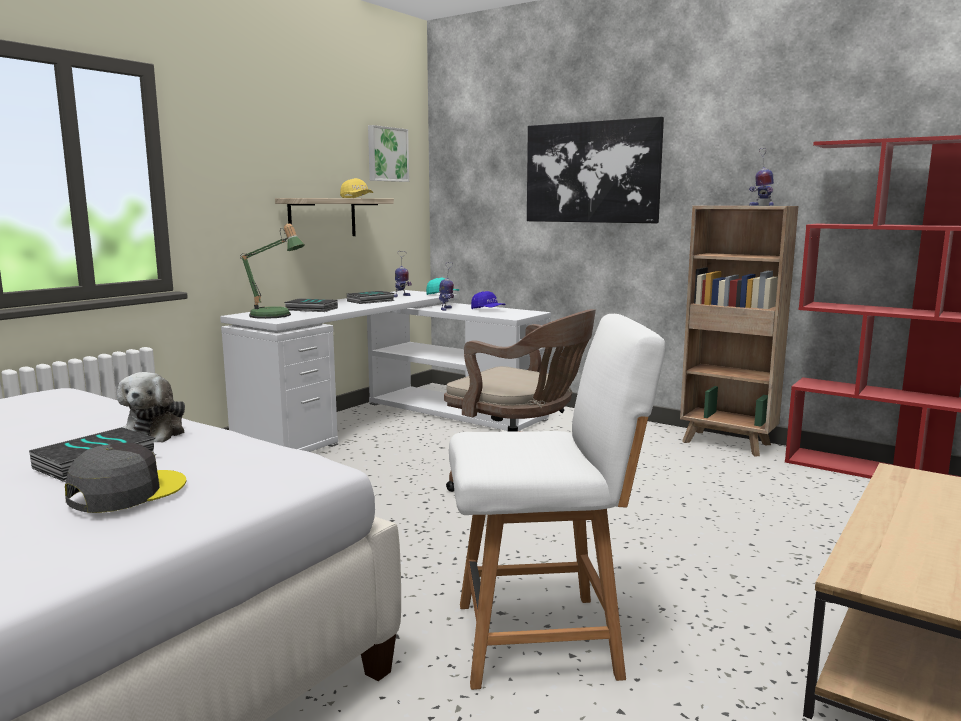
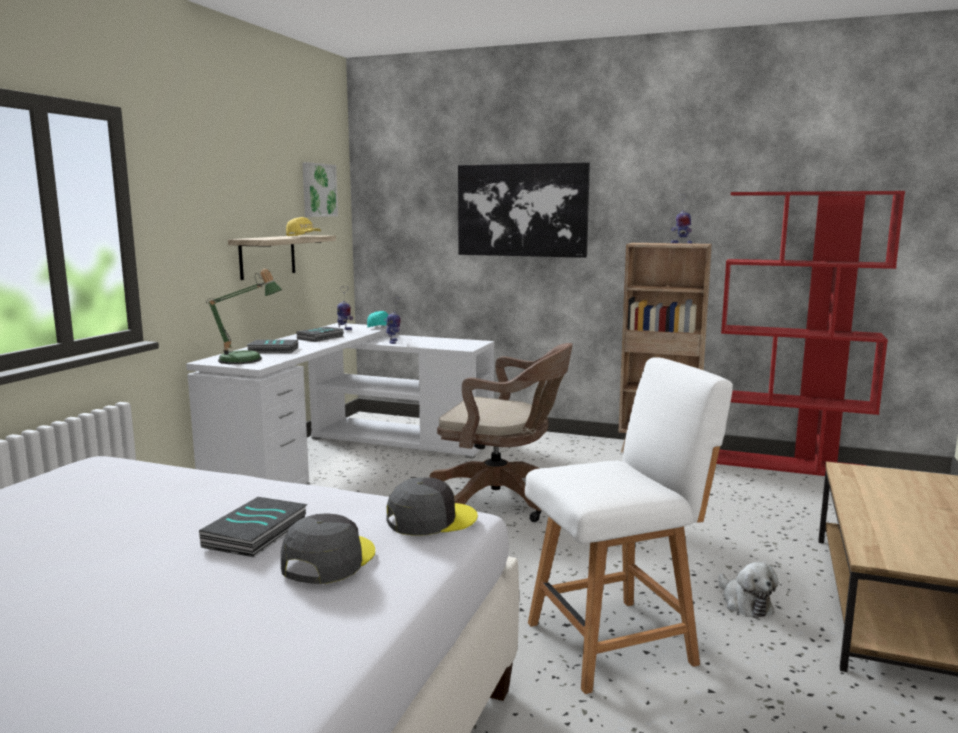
camera: 15 degrees left, 0 degrees up
plush toy [117,372,185,443] -> plush toy moved to [718,562,778,618]
blue cap [471,291,506,309] -> none
none -> grey cap [387,477,478,536]

